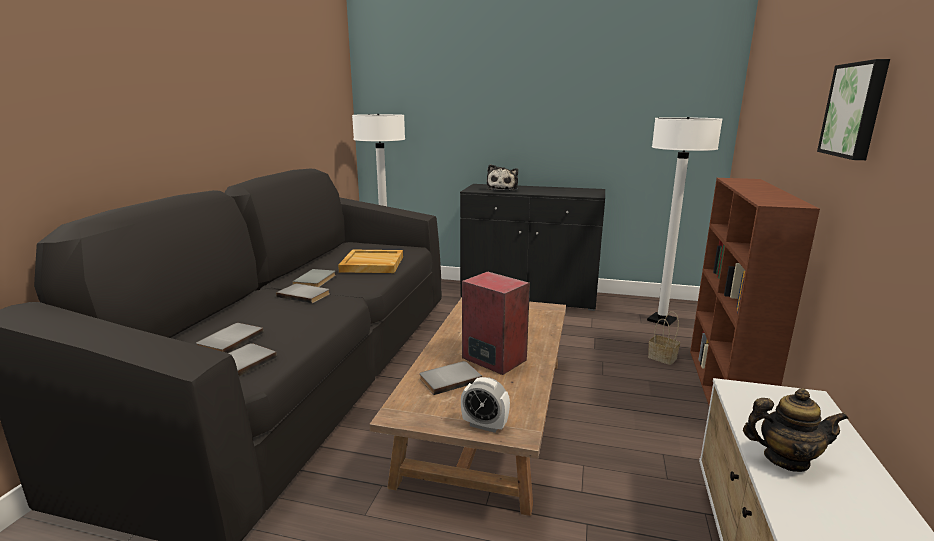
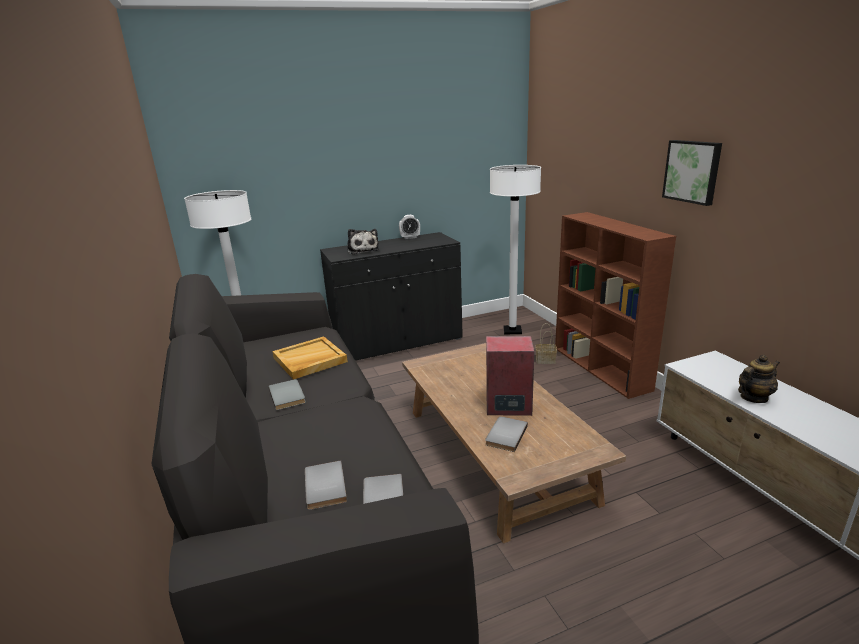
camera: 35 degrees left, 5 degrees up
grey book [276,284,330,304] -> none
alarm clock [461,377,510,433] -> alarm clock moved to [399,215,420,239]

